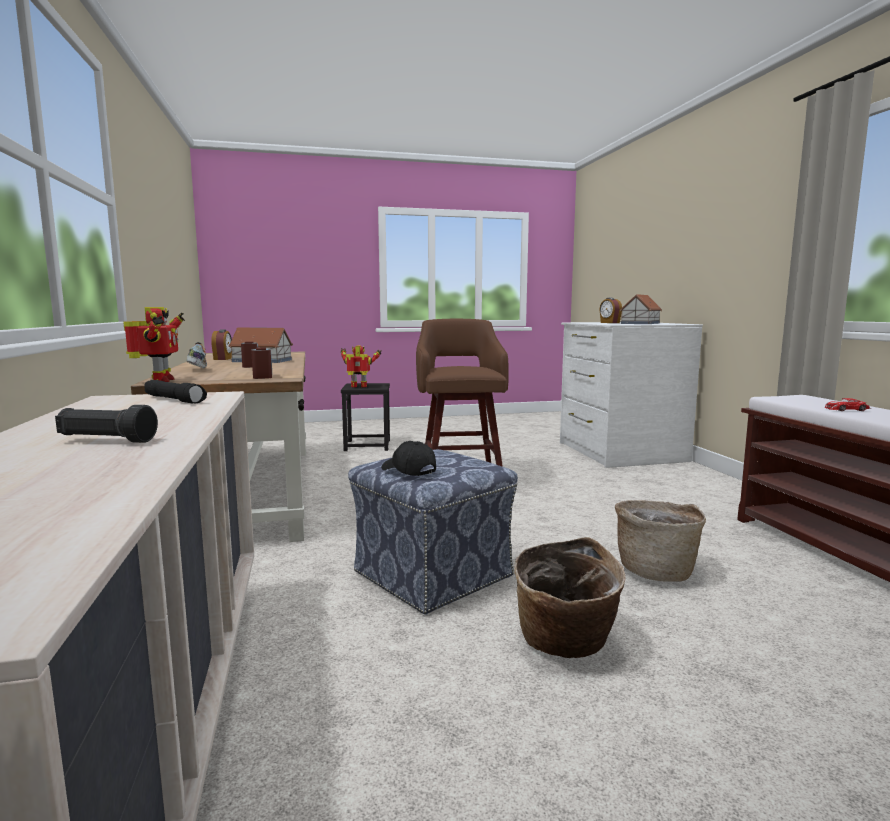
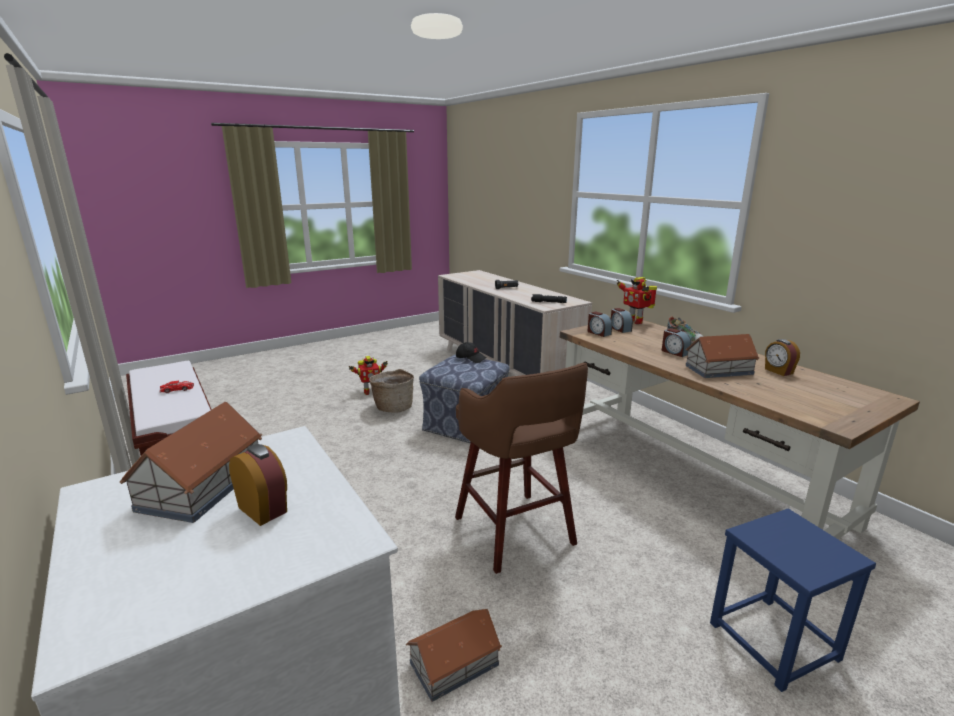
camera: 160 degrees right, 10 degrees up
toy robot [341,345,382,388] -> toy robot moved to [348,356,388,395]
black stool [341,383,390,451] -> blue stool [710,508,876,692]
basket [615,500,706,582] -> none
none -> toy house [406,609,502,702]
none -> alarm clock [611,308,633,333]

